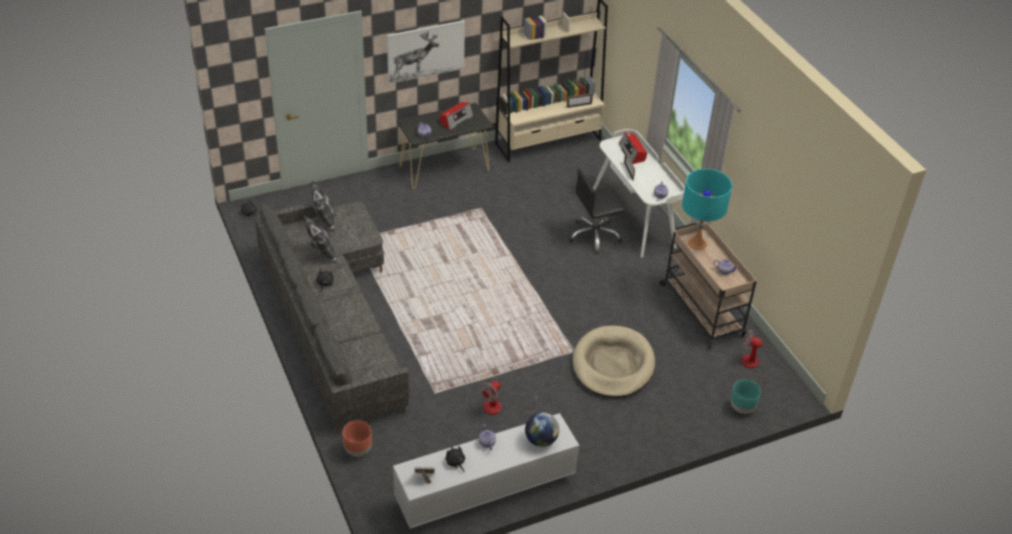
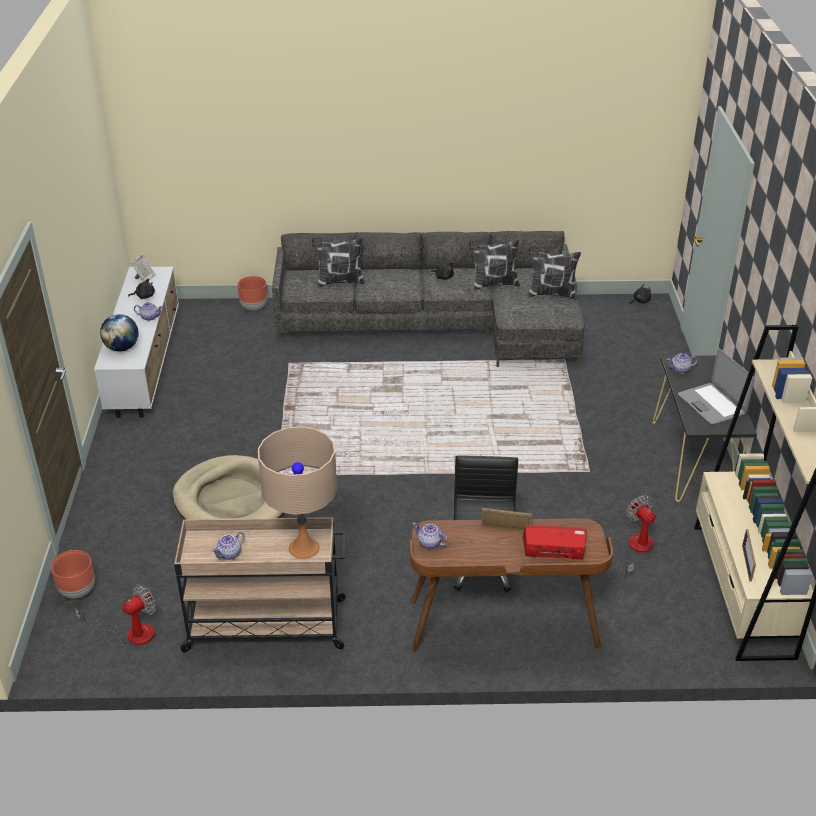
camera: 115 degrees right, 5 degrees down
picture [387,20,465,84] -> none
radio [440,102,474,130] -> laptop [678,349,755,425]
fan [479,380,538,415] -> fan moved to [621,495,656,577]
white desk [593,129,685,258] -> brown desk [410,518,613,652]
turquoise table lamp [682,169,733,250] -> beige table lamp [258,426,337,559]
turquoise planter [731,379,761,414] -> brown planter [51,550,95,599]
none -> pillow [312,237,365,287]

